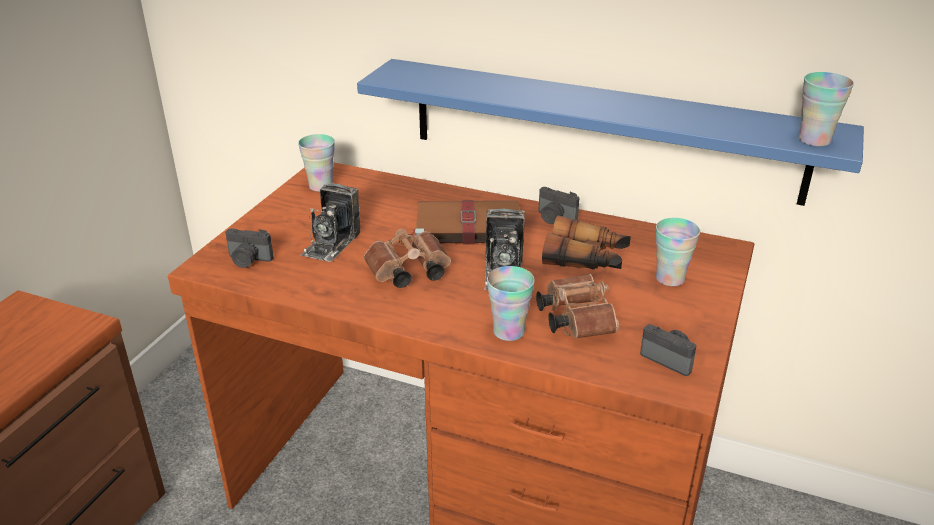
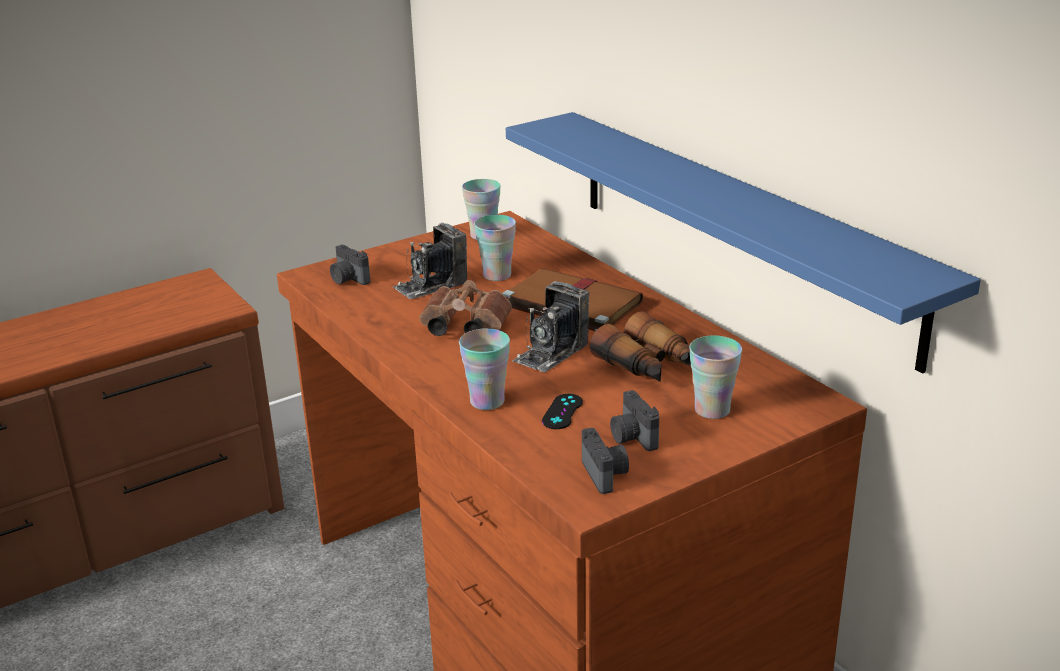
camera: 35 degrees right, 5 degrees down
brown binoculars [536,274,619,339] -> black game controller [542,394,583,429]
camera [539,187,579,224] -> camera moved to [610,390,659,451]
cup [798,72,854,146] -> cup moved to [474,215,516,281]

